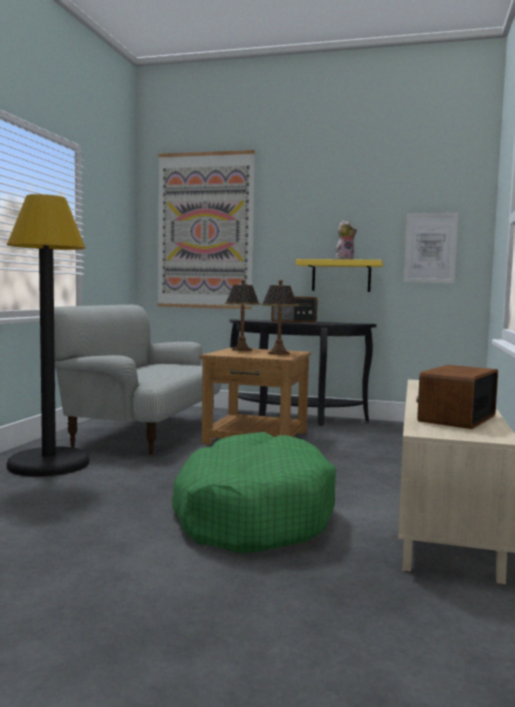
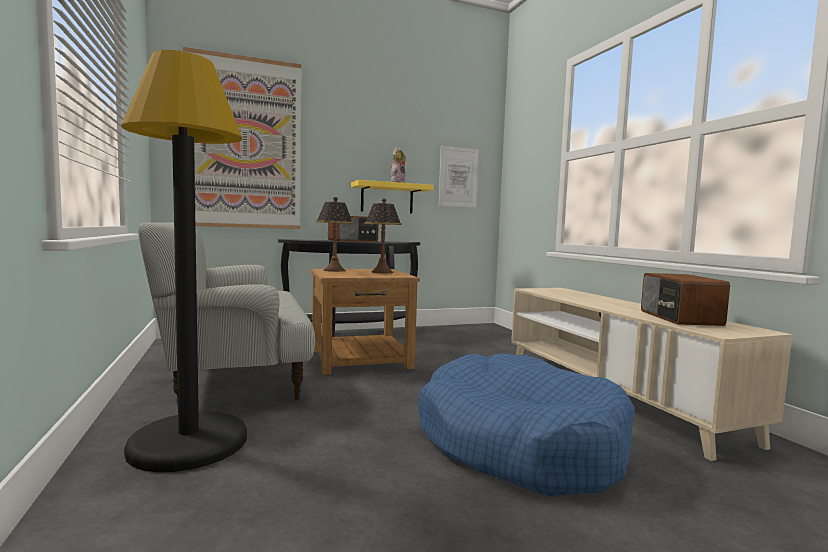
camera: 35 degrees left, 0 degrees up
green dog bed [171,432,336,554] -> blue dog bed [419,354,635,496]

